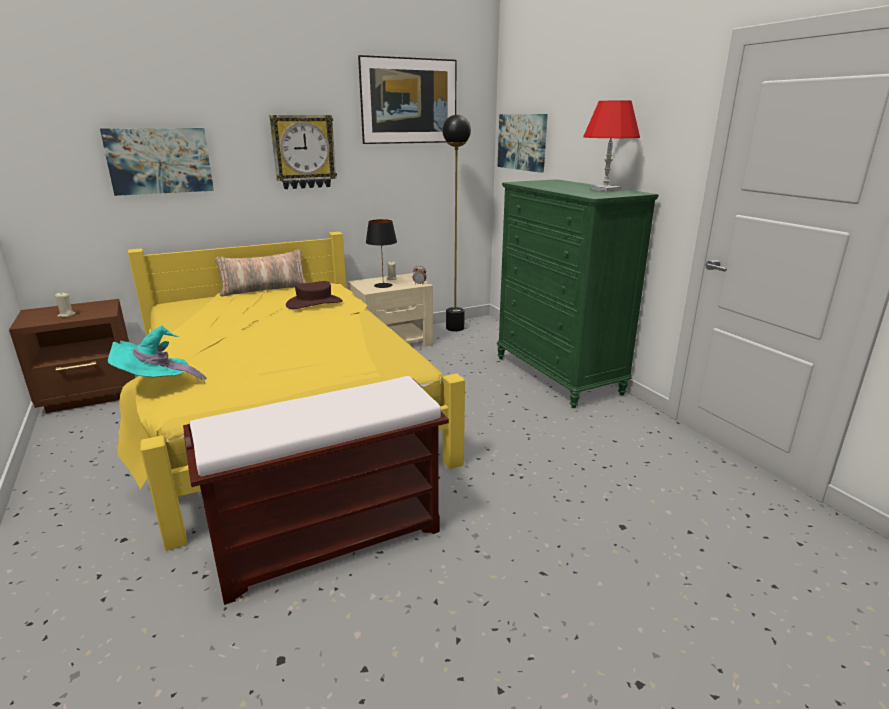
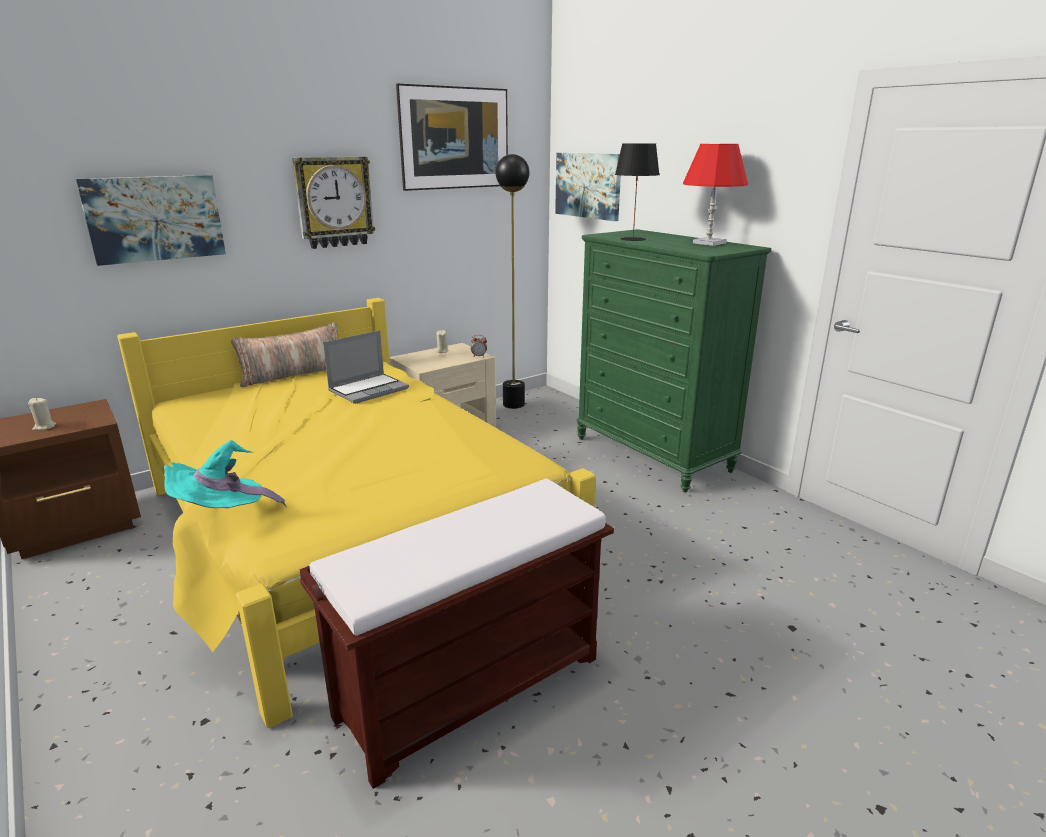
camera: 10 degrees left, 0 degrees up
brown hat [286,281,343,309] -> laptop [323,330,409,404]
black table lamp [366,219,397,288] -> black table lamp moved to [615,144,660,241]

